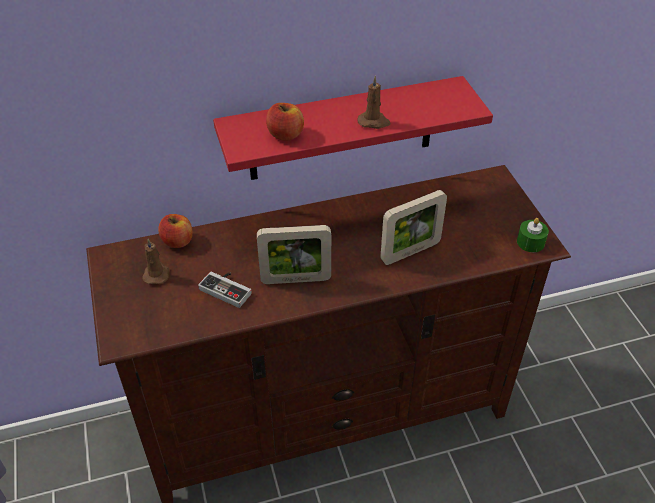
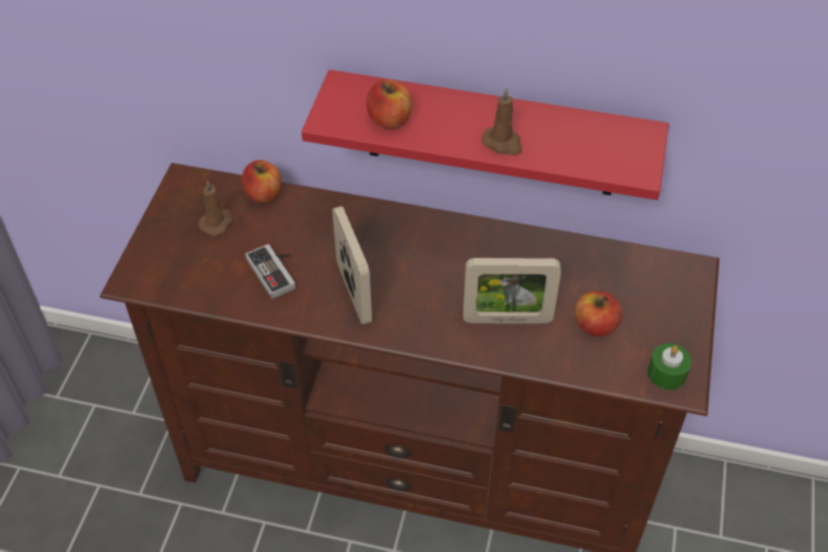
camera: 30 degrees right, 5 degrees up
picture frame [257,225,331,284] -> picture frame turned 135 degrees counterclockwise [332,206,372,325]
none -> apple [575,291,622,337]

